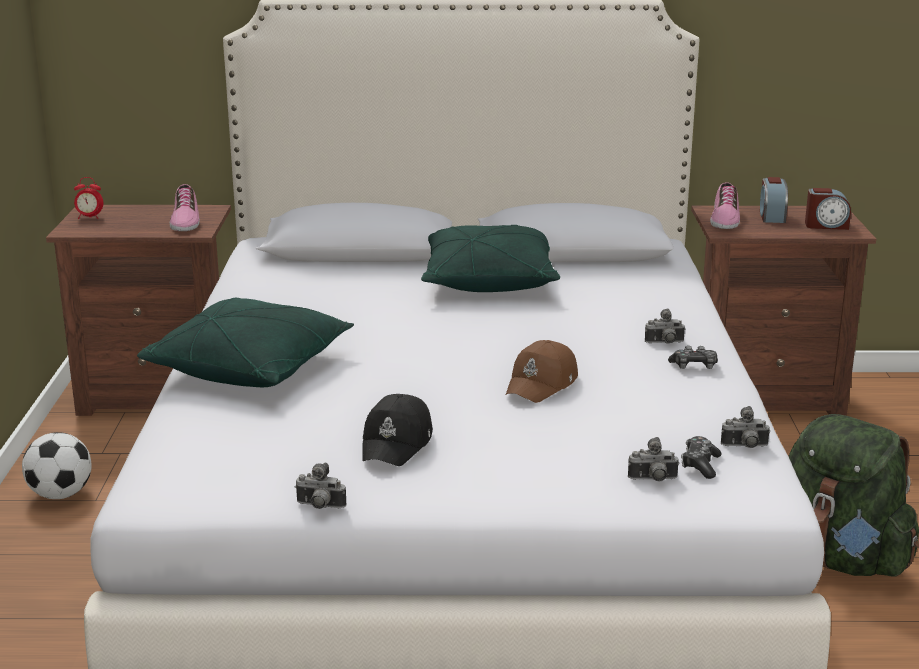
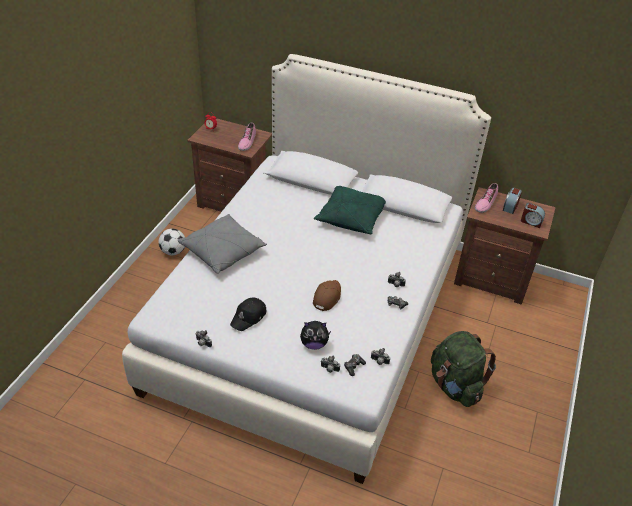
camera: 20 degrees right, 20 degrees up
green pillow [137,298,354,387] -> grey pillow [178,214,267,274]
brown cap [506,340,578,403] -> brown cap turned 150 degrees clockwise [313,280,341,311]
none -> plush toy [300,321,331,350]

